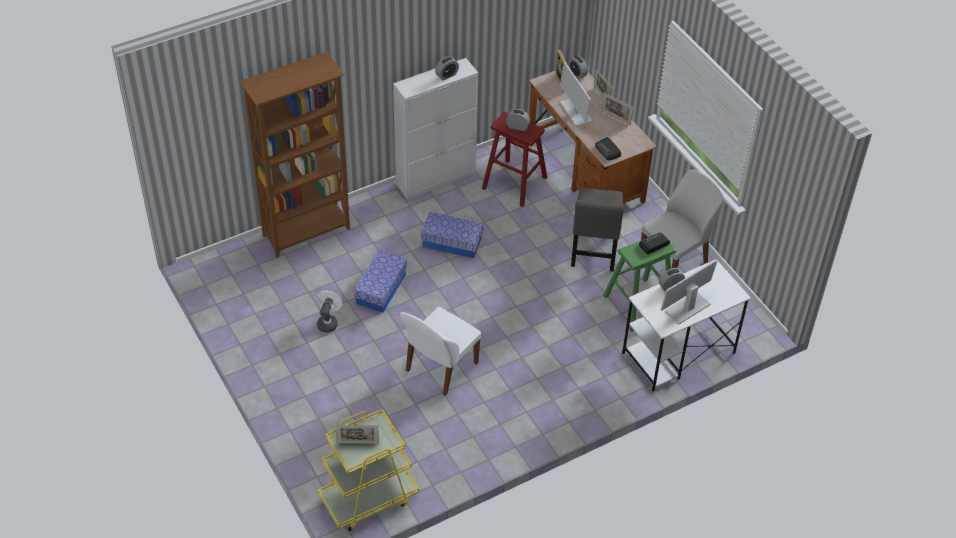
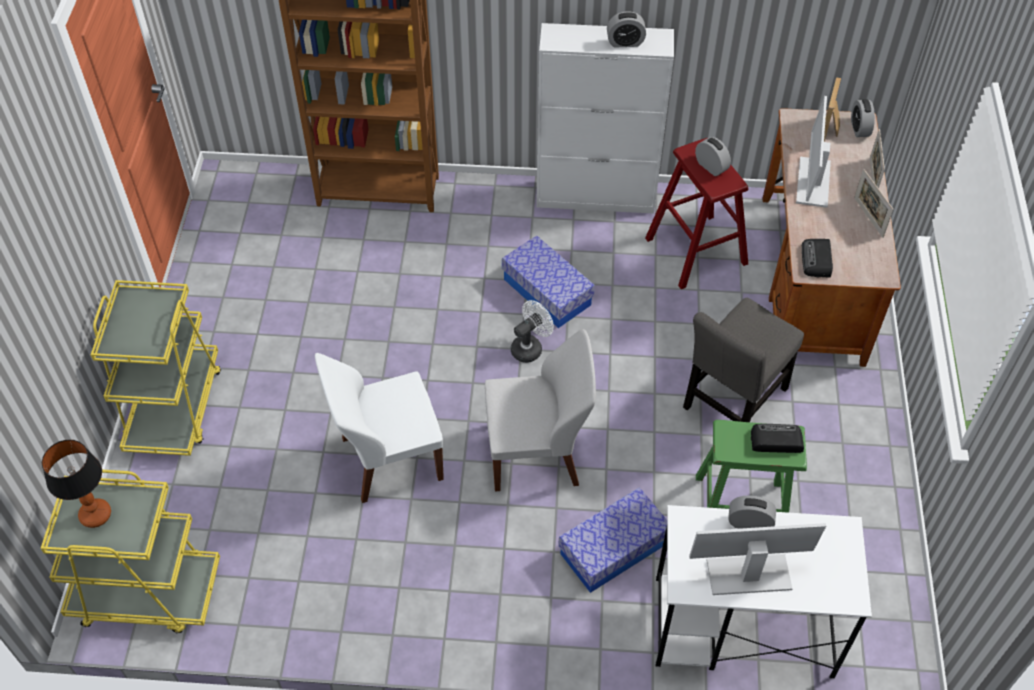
camera: 35 degrees right, 5 degrees up
white fan [316,291,342,333] -> white fan moved to [511,300,554,363]
picture frame [336,425,379,443] -> table lamp [42,440,111,528]
storage box [354,251,407,313] -> storage box moved to [558,488,667,593]
white chair [641,170,724,268] -> white chair moved to [485,329,596,491]
none -> yellow cart [91,280,221,456]

